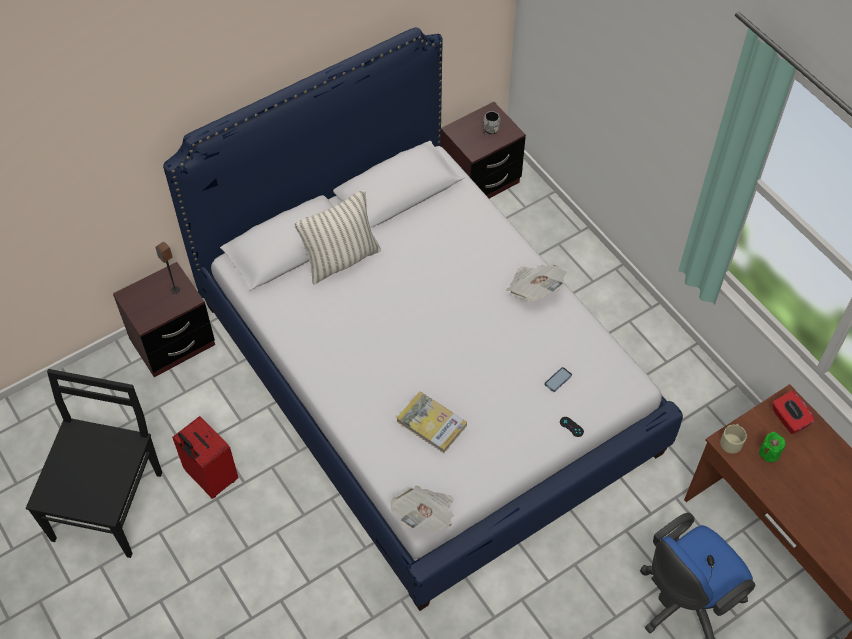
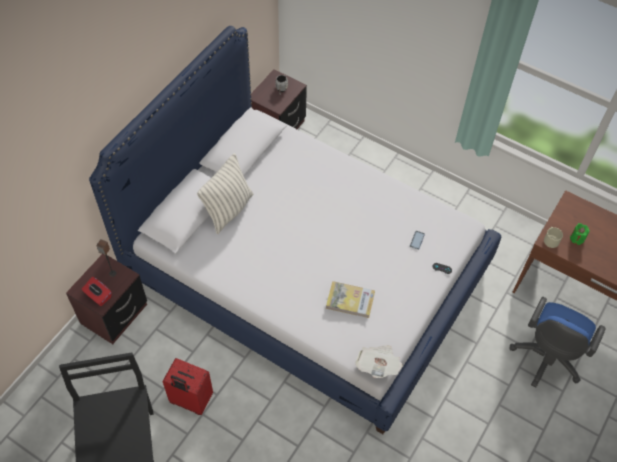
camera: 25 degrees left, 0 degrees up
newspaper [507,265,567,301] -> none
red tissue box [772,390,815,434] -> red tissue box moved to [82,277,112,306]

